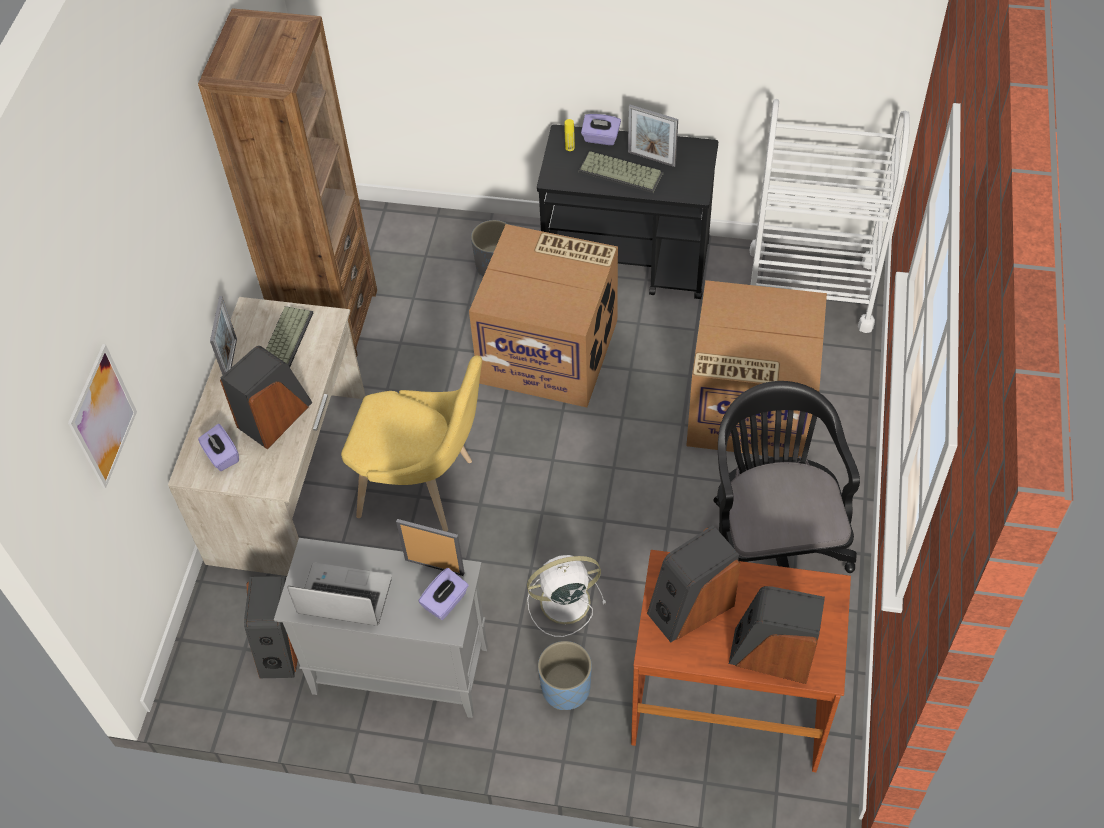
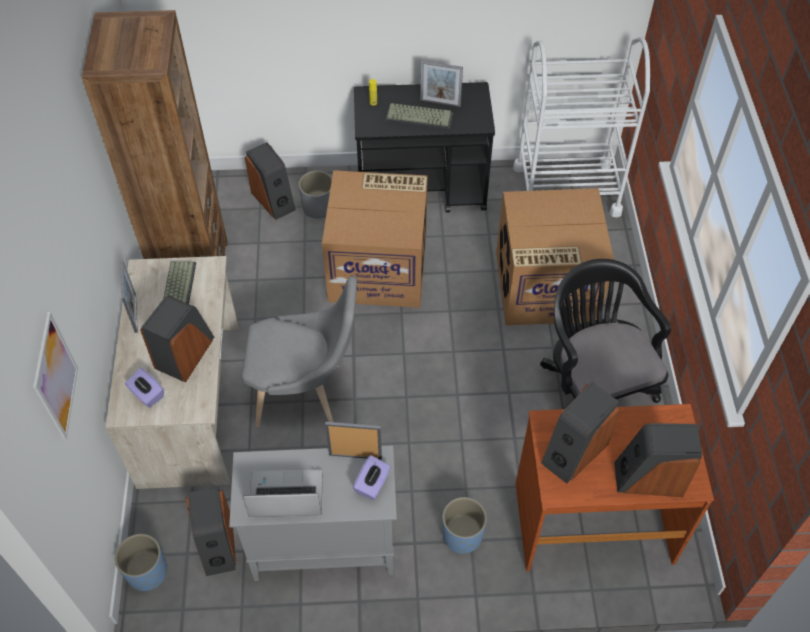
camera: 15 degrees left, 0 degrees up
yellow chair [341,356,482,532] -> grey chair [242,276,357,427]
white fan [527,555,606,637] -> none
purple tissue box [581,114,621,145] -> none
none -> blue planter [115,534,167,591]
none -> speaker [245,142,296,220]

